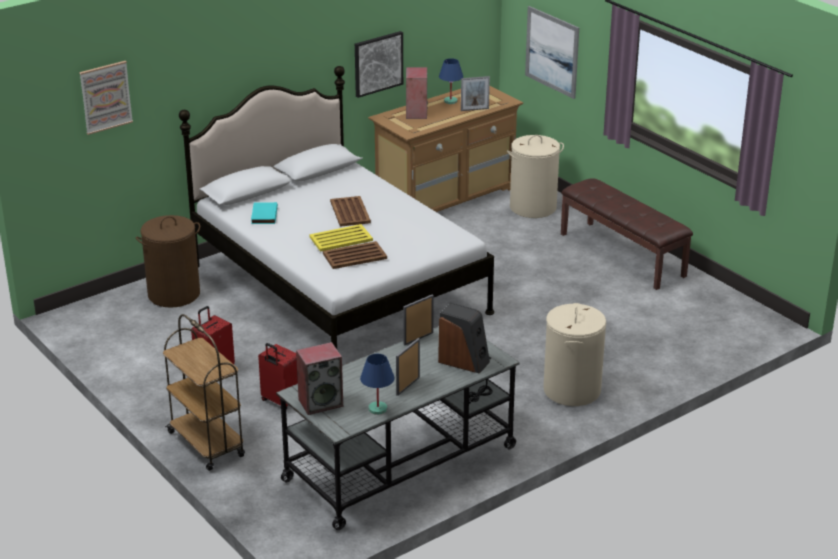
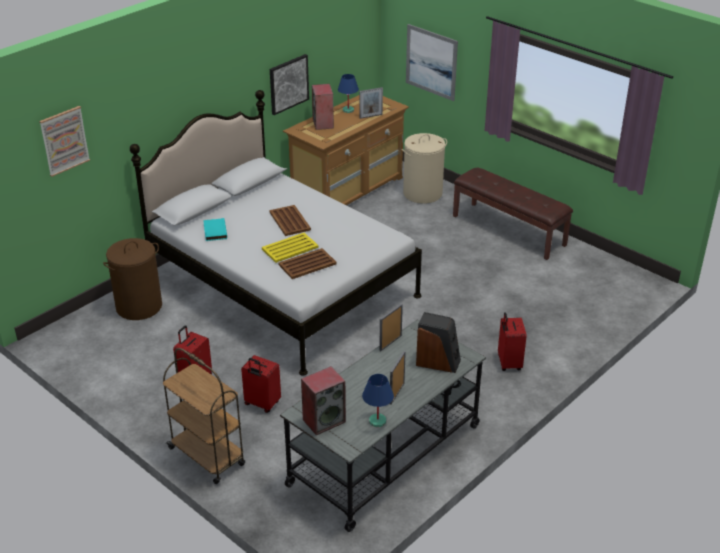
camera: 10 degrees left, 5 degrees up
beige laundry basket [543,303,606,406] -> red suitcase [498,312,527,371]

